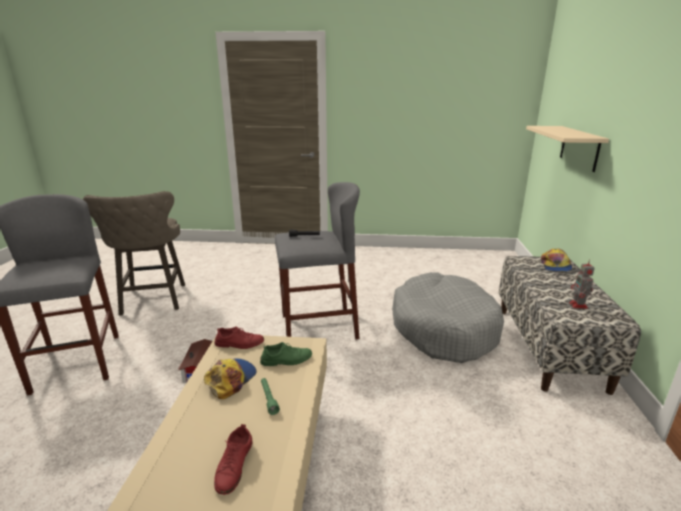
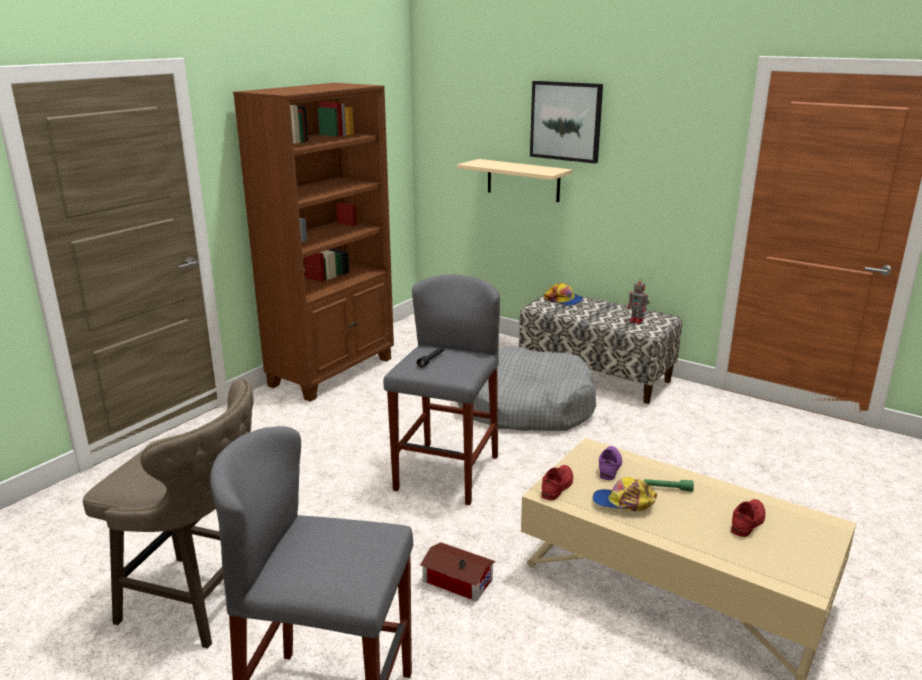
camera: 60 degrees left, 0 degrees up
cap [204,358,257,399] -> cap turned 45 degrees counterclockwise [593,477,657,512]
red shoe [214,424,253,495] -> red shoe turned 90 degrees counterclockwise [731,499,765,537]
green shoe [260,342,312,366] -> purple shoe [599,446,622,480]
none -> brown bookcase [233,83,394,402]
none -> picture [530,81,603,163]

